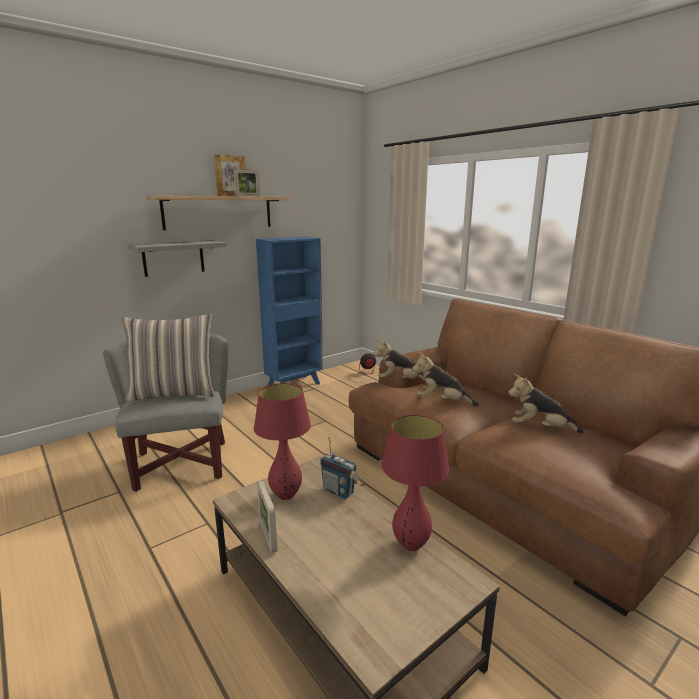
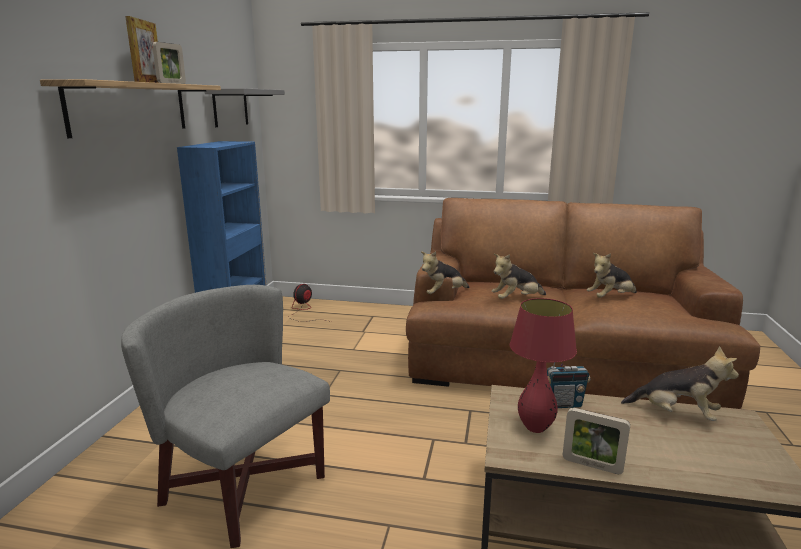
camera: 40 degrees left, 0 degrees up
pillow [122,314,215,402] -> none
grey shelf [127,240,227,277] -> grey shelf moved to [205,88,285,127]
red table lamp [382,415,449,551] -> plush toy [621,346,739,421]

